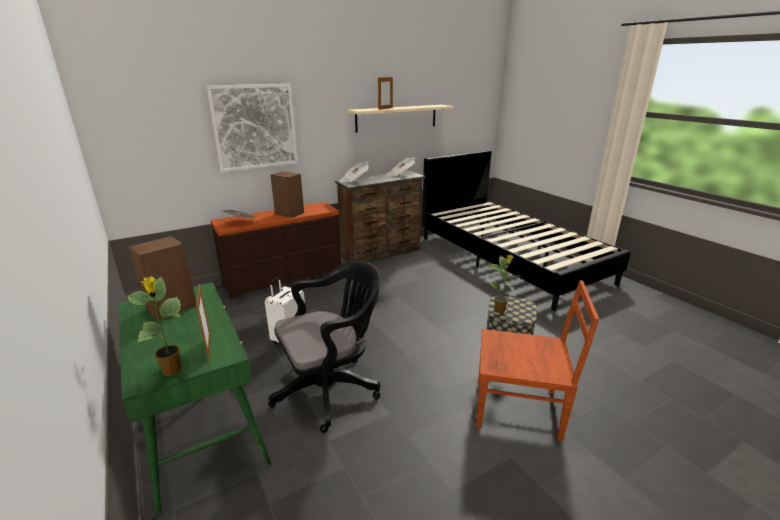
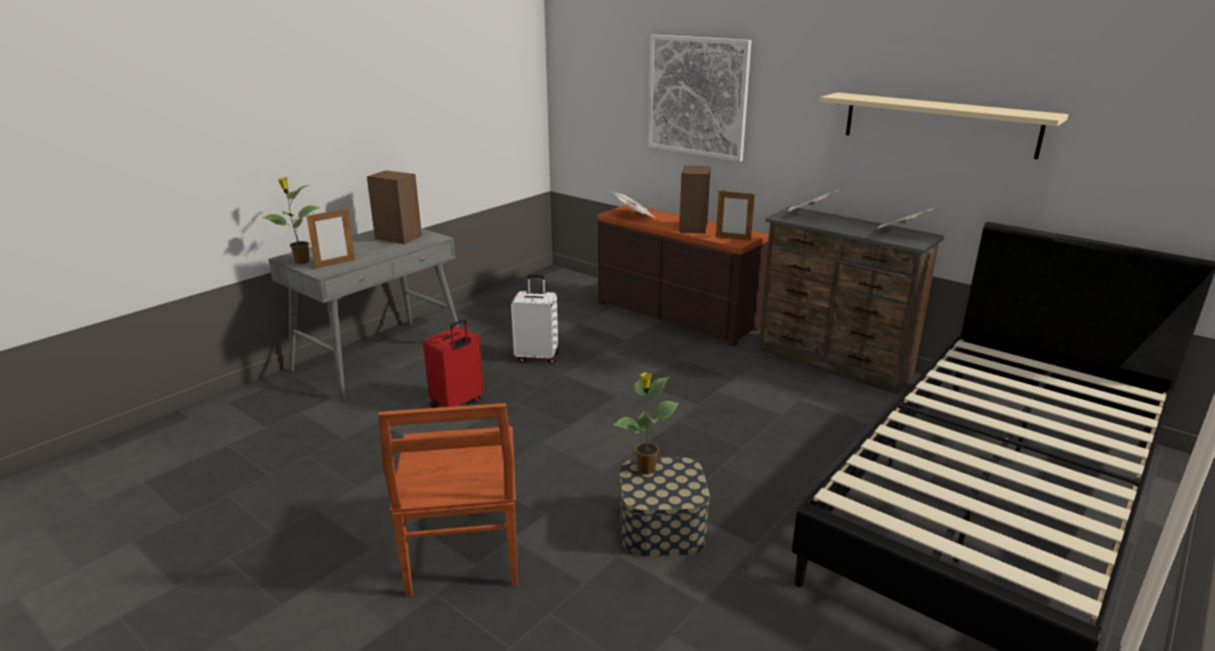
camera: 70 degrees right, 0 degrees up
green desk [119,282,271,515] -> grey desk [268,228,459,400]
black office chair [268,261,380,433] -> red suitcase [423,319,484,408]
picture frame [378,77,393,110] -> picture frame moved to [716,191,755,241]

